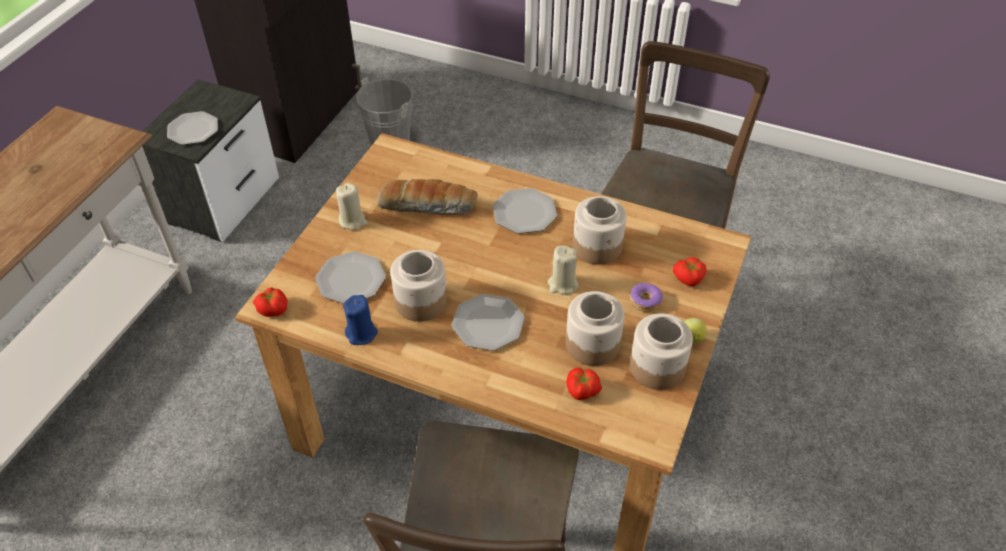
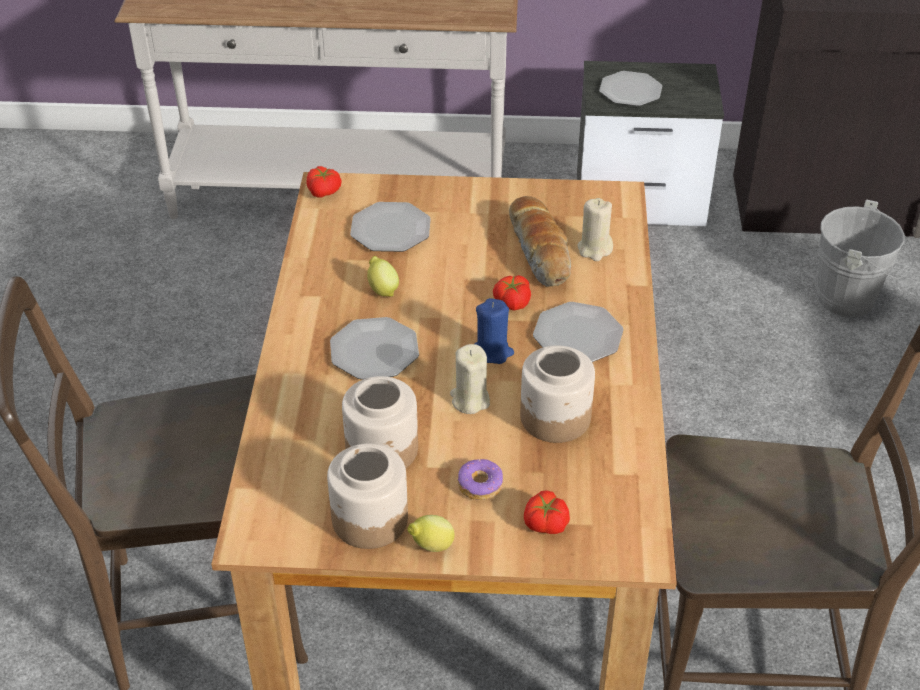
camera: 70 degrees right, 5 degrees down
beige candle [336,183,367,230] -> beige candle moved to [578,198,613,261]
blue candle [343,295,378,345] -> blue candle moved to [474,298,514,364]
jar [391,250,447,322] -> lemon [367,256,399,296]
tomato [566,367,602,400] -> tomato moved to [493,275,531,310]

